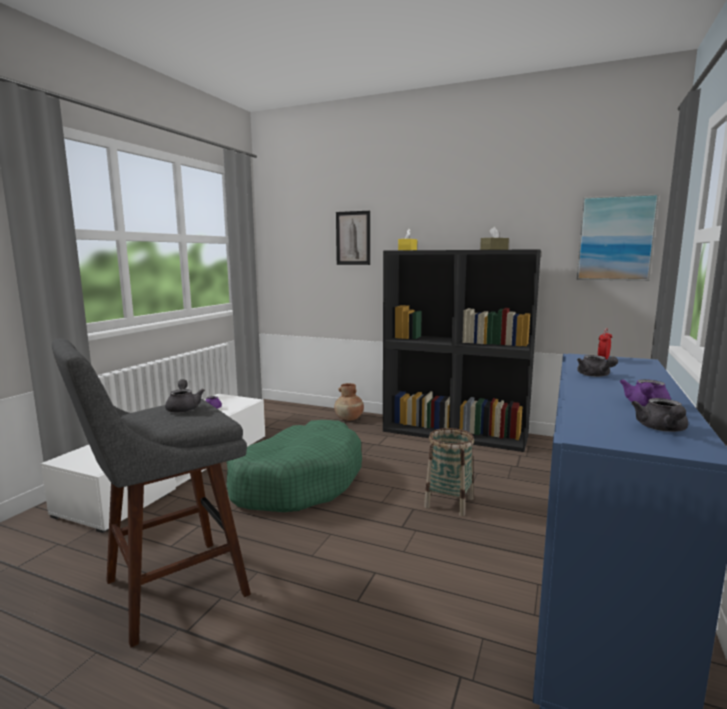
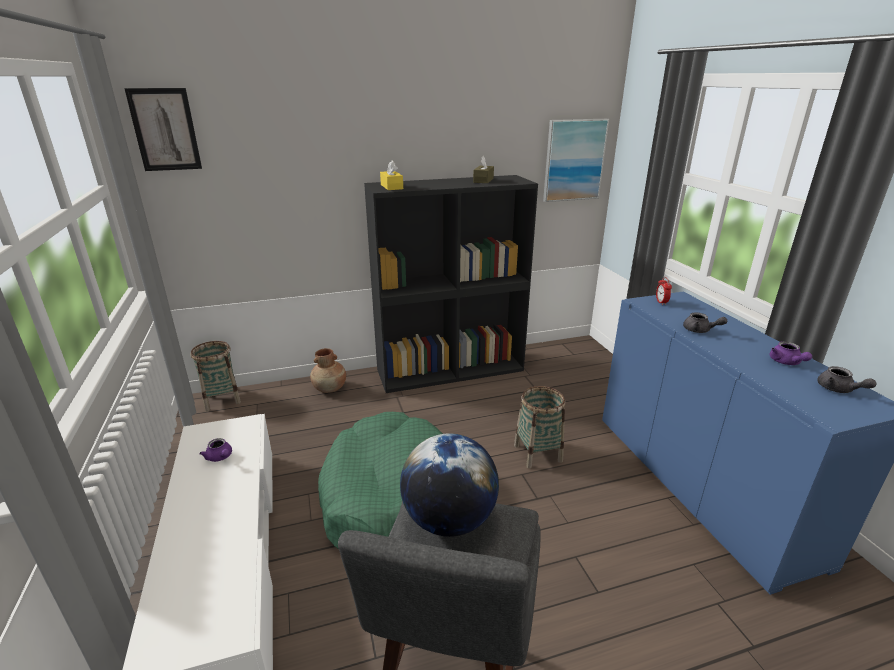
camera: 40 degrees left, 15 degrees up
grey teapot [165,379,205,413] -> globe [400,433,499,537]
picture [336,211,370,265] -> picture moved to [124,88,202,171]
none -> basket [190,341,241,411]

